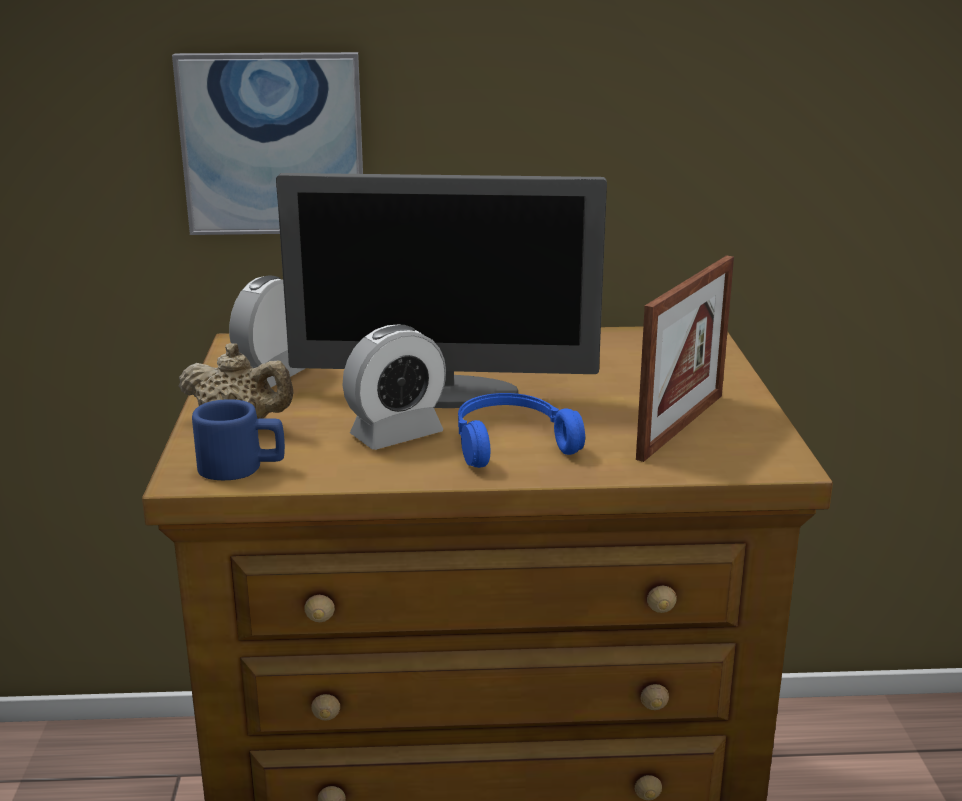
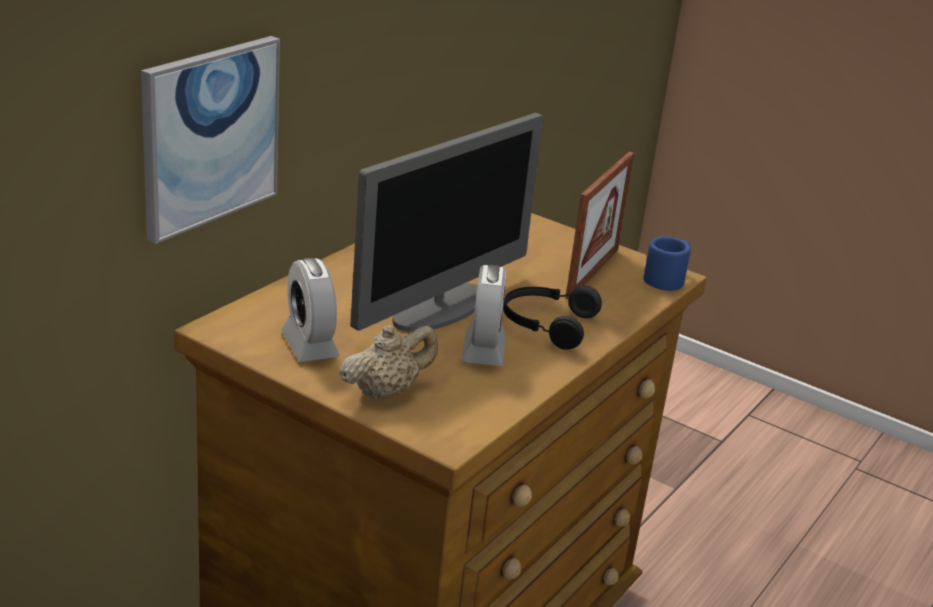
camera: 55 degrees left, 5 degrees up
blue mug [192,399,285,480] -> blue mug moved to [643,236,691,291]
blue headphones [458,393,585,468] -> black headphones [503,286,602,350]
picture frame [636,255,734,462] -> picture frame turned 45 degrees clockwise [566,152,634,299]

